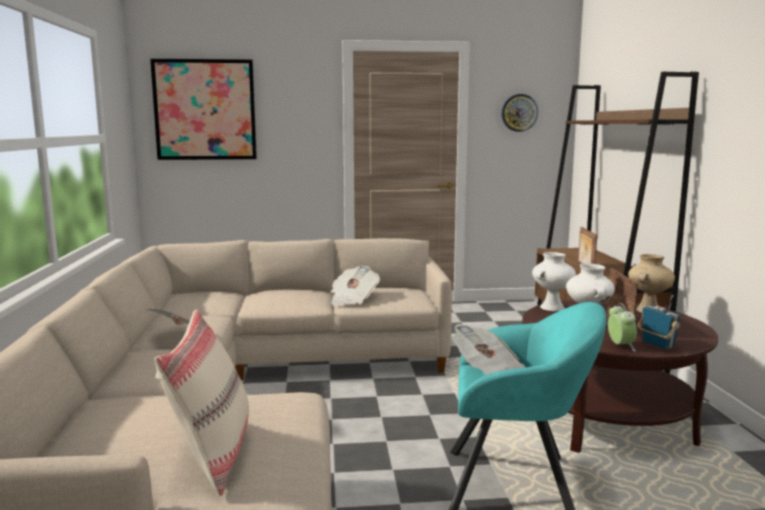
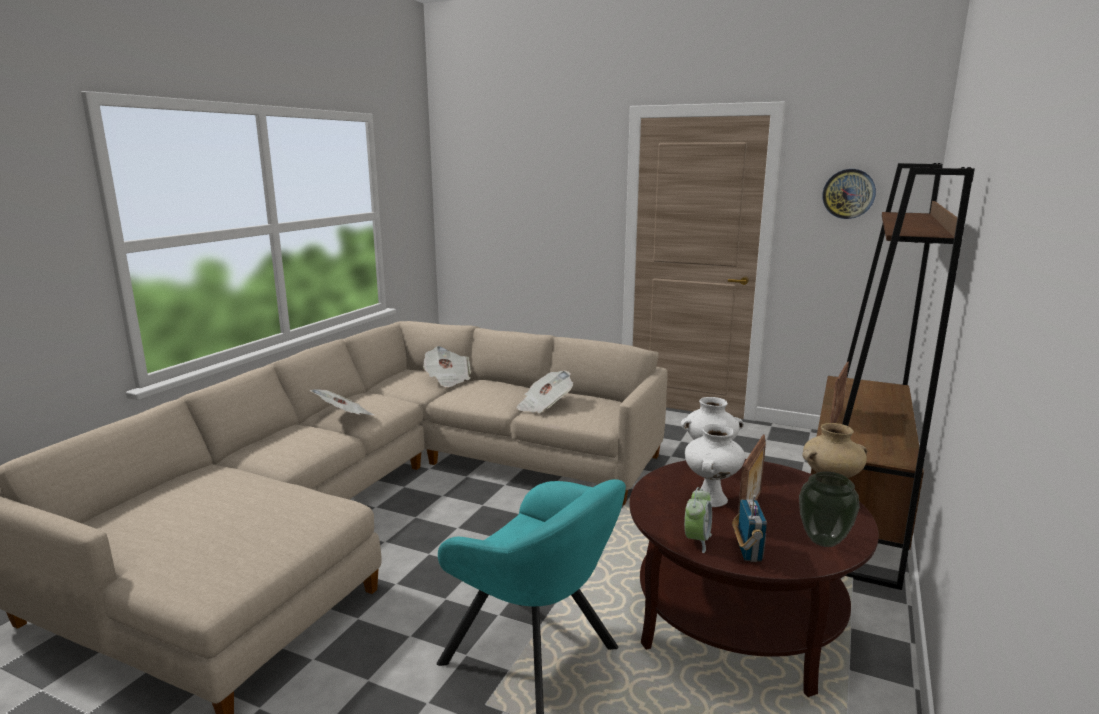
camera: 30 degrees right, 5 degrees up
picture [150,59,257,160] -> none
beige pillow [154,309,249,496] -> none
newspaper [453,324,525,375] -> newspaper moved to [423,346,471,387]
none -> vase [799,471,860,547]

